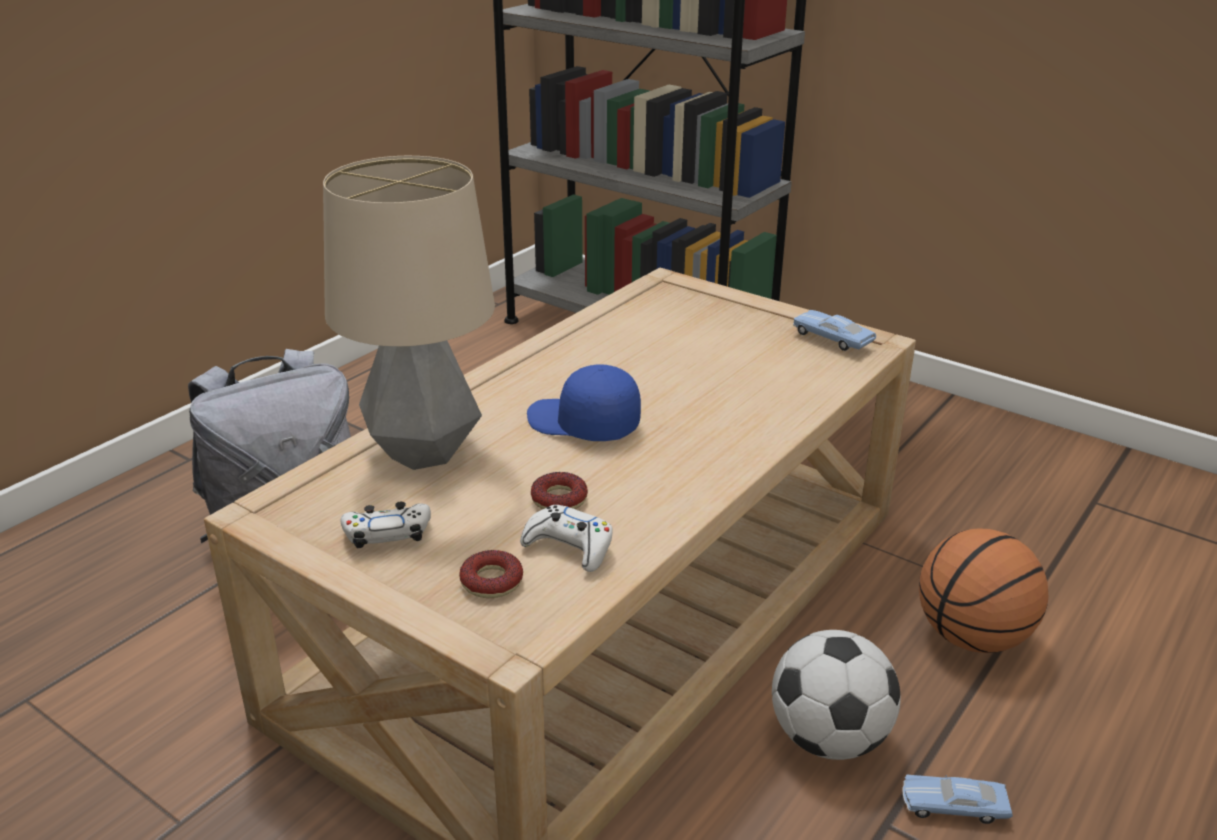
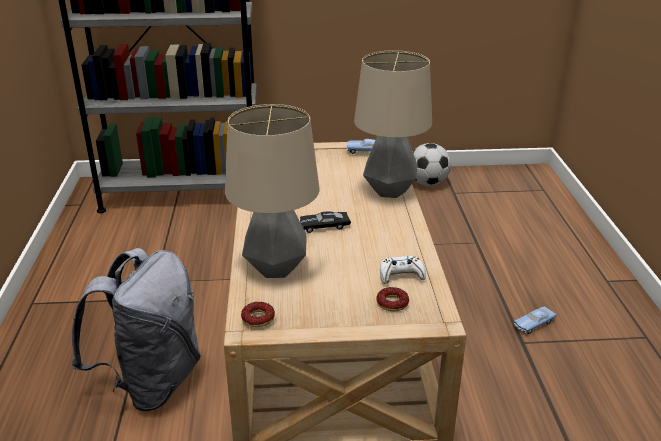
camera: 40 degrees left, 0 degrees up
white game controller [341,501,431,548] -> none
blue cap [527,364,641,441] -> black toy car [300,212,351,233]
donut [531,472,588,509] -> donut moved to [241,302,275,327]
football [772,630,901,760] -> football moved to [413,143,451,186]
basketball [919,528,1049,653] -> none
none -> table lamp [354,50,432,198]

